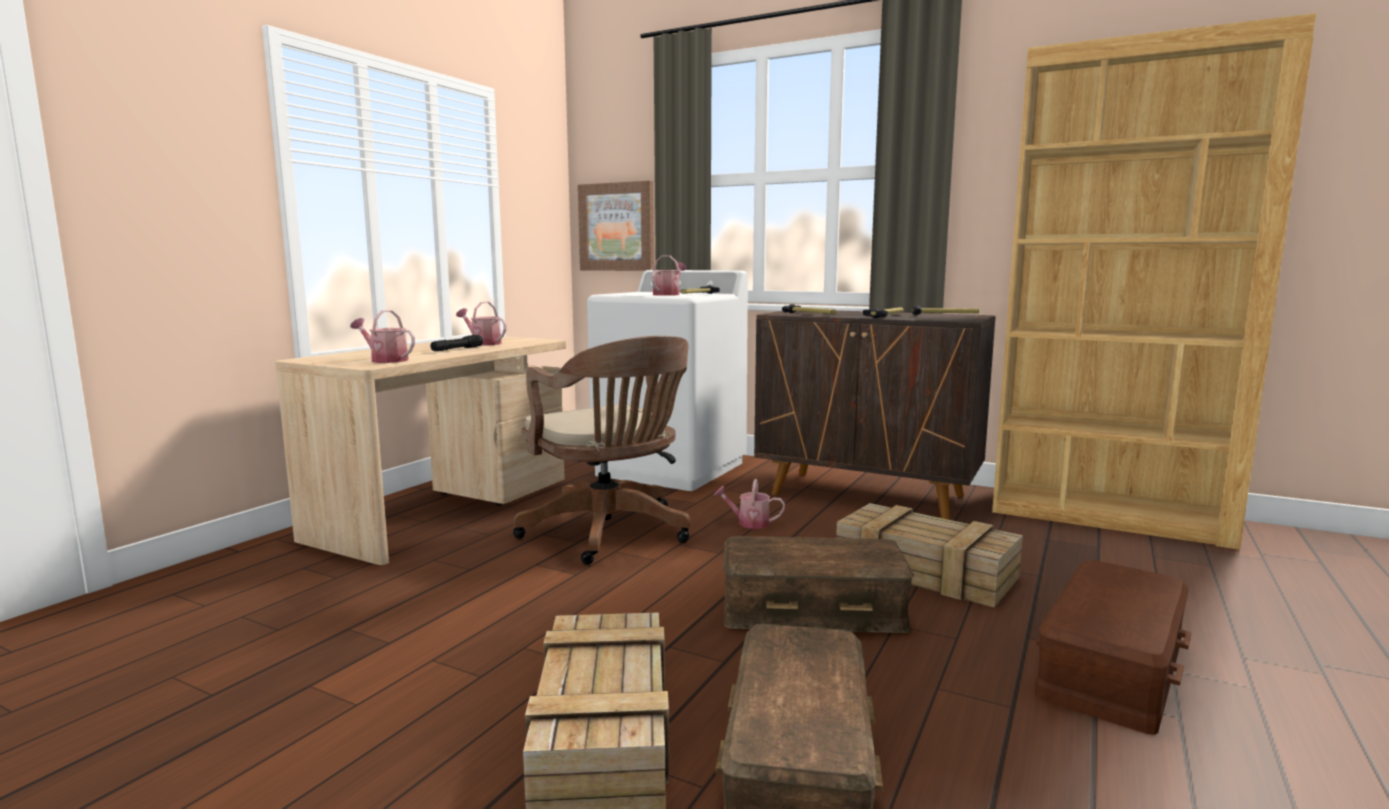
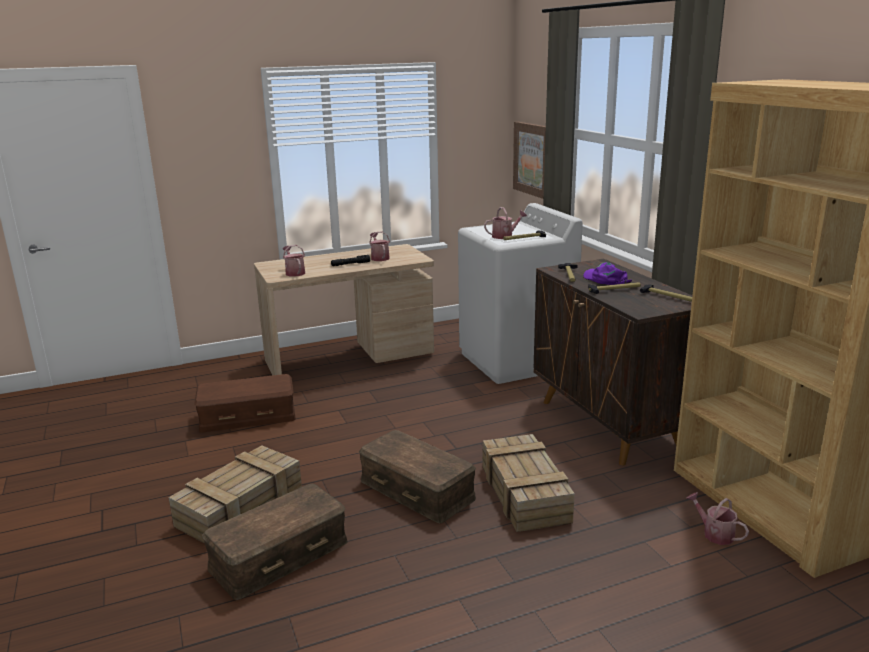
camera: 40 degrees right, 10 degrees up
brown office chair [513,336,691,565] -> none
watering can [714,479,785,529] -> watering can moved to [686,492,749,545]
brown storage box [1034,560,1192,735] -> brown storage box moved to [194,374,296,433]
none -> purple cap [583,262,632,285]

